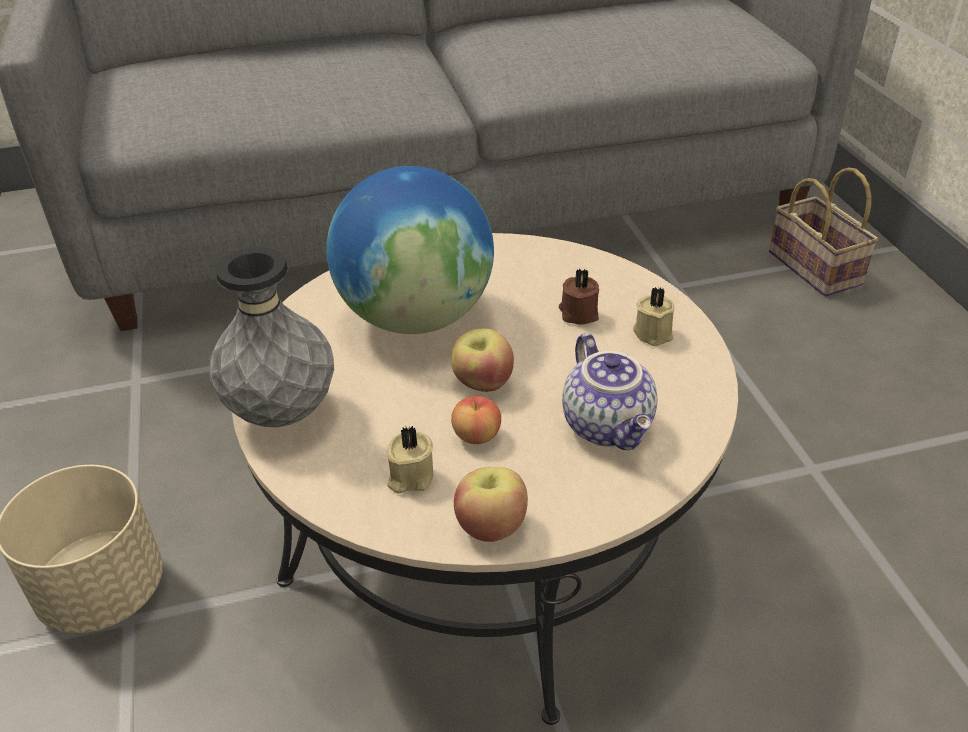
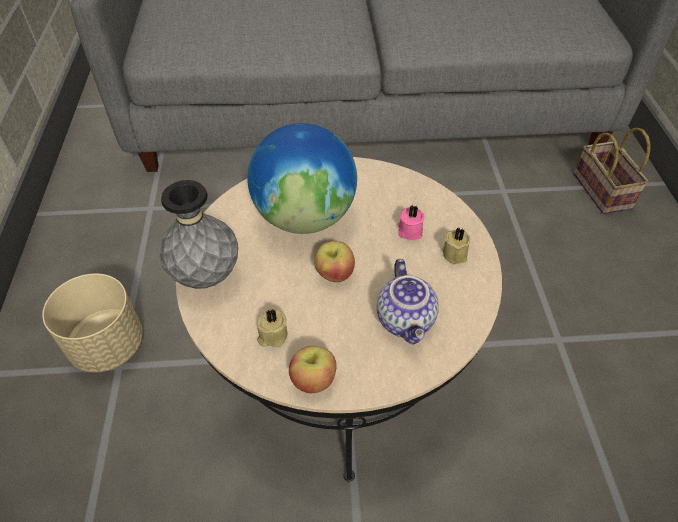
camera: 10 degrees right, 10 degrees up
apple [451,396,501,444] -> none
brown candle [559,268,599,325] -> pink candle [398,205,424,240]

